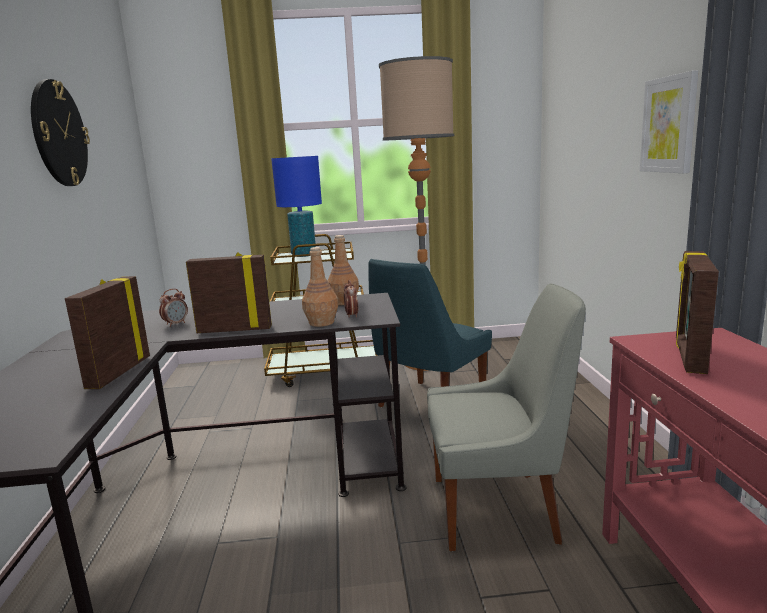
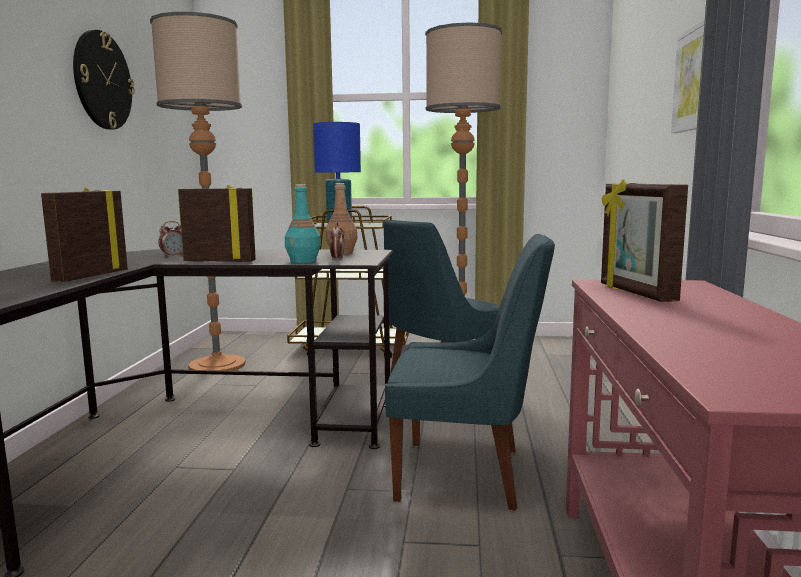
camera: 10 degrees right, 5 degrees down
brown bottle [302,247,338,327] -> turquoise bottle [285,184,321,263]
grey chair [427,284,586,551] -> blue chair [385,234,555,511]
picture frame [676,251,719,374] -> picture frame turned 45 degrees counterclockwise [601,179,688,302]
none -> floor lamp [150,12,246,371]

